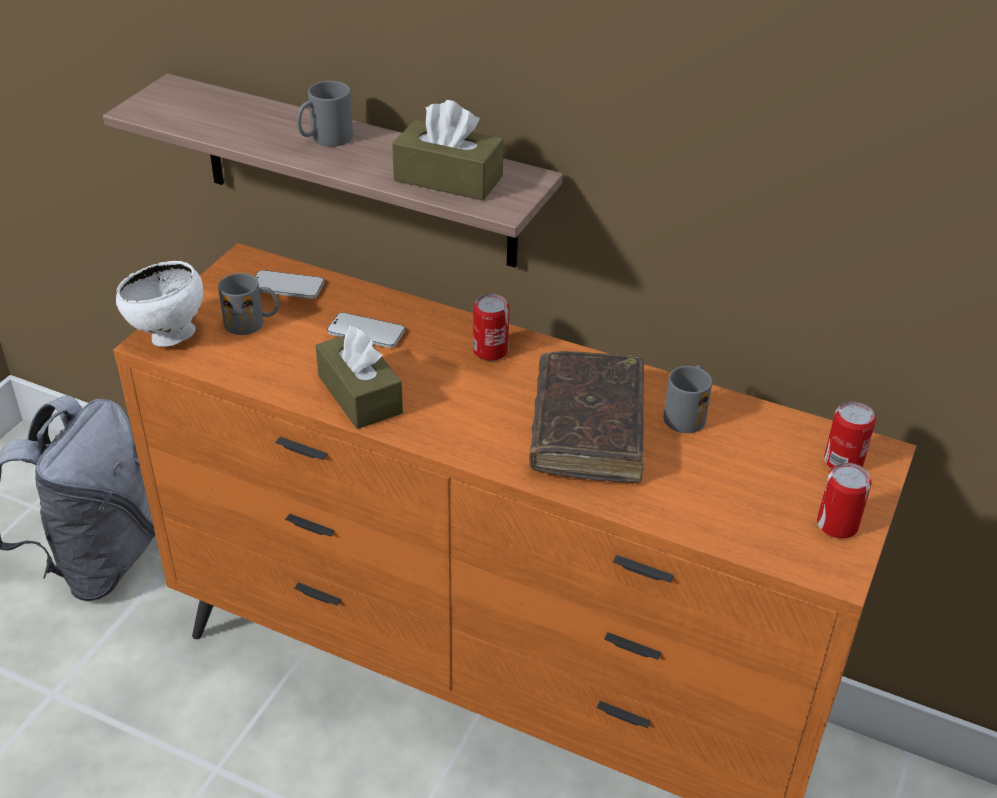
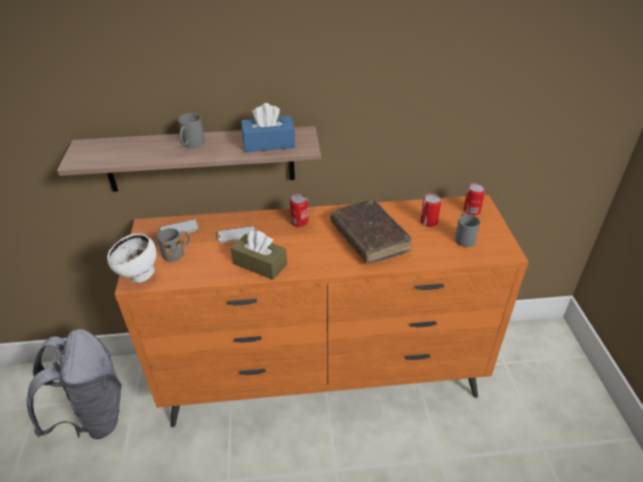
camera: 30 degrees left, 0 degrees up
brown tissue box [392,100,504,200] -> blue tissue box [241,103,295,152]
grey mug [664,365,712,433] -> grey mug moved to [455,213,480,247]
can [817,463,871,539] -> can moved to [420,194,441,227]

